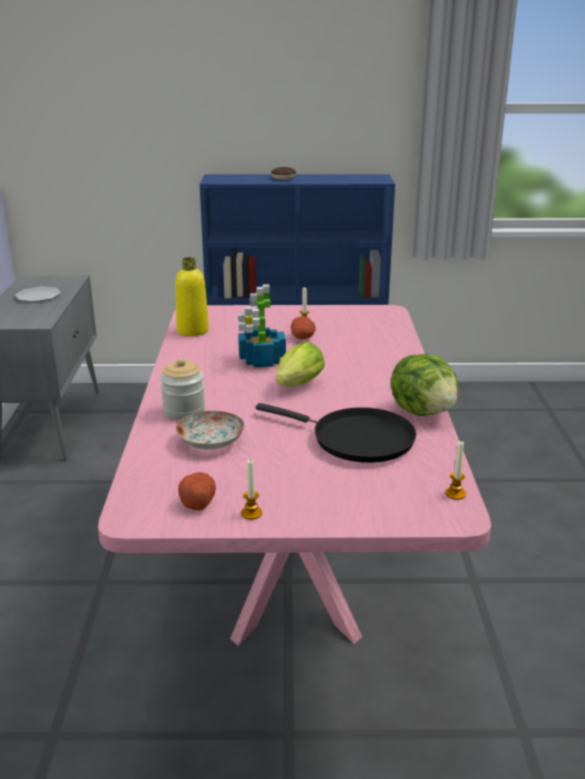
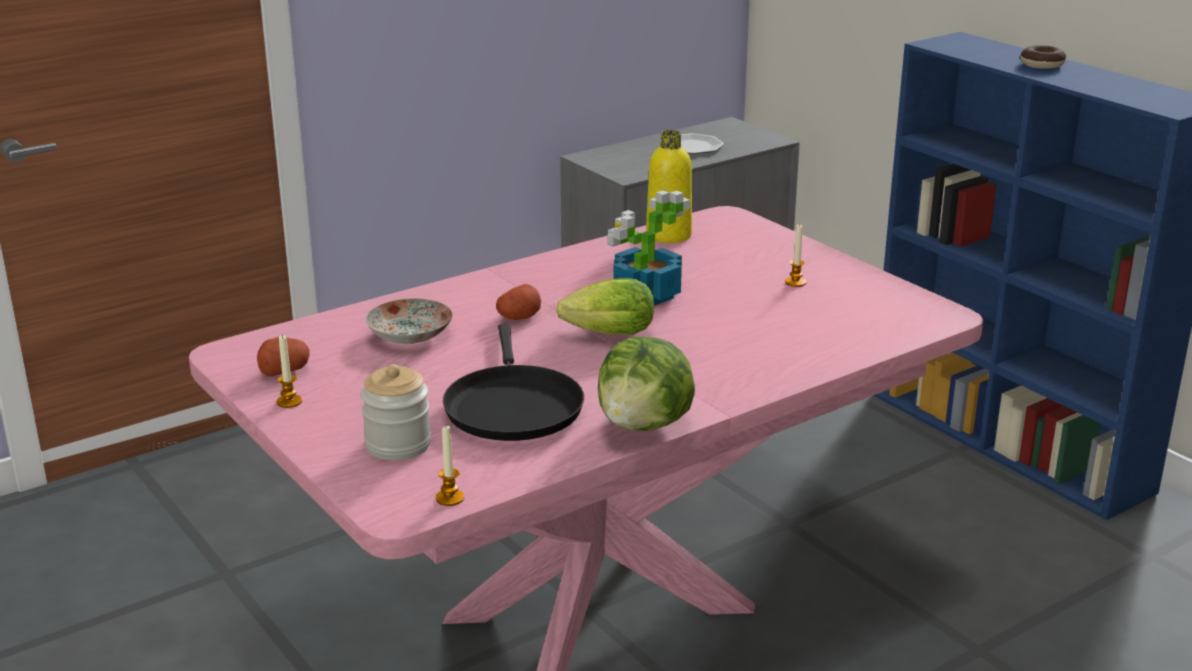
camera: 55 degrees right, 0 degrees up
jar [160,358,205,420] -> jar moved to [361,364,431,460]
potato [291,317,316,339] -> potato moved to [496,284,541,320]

